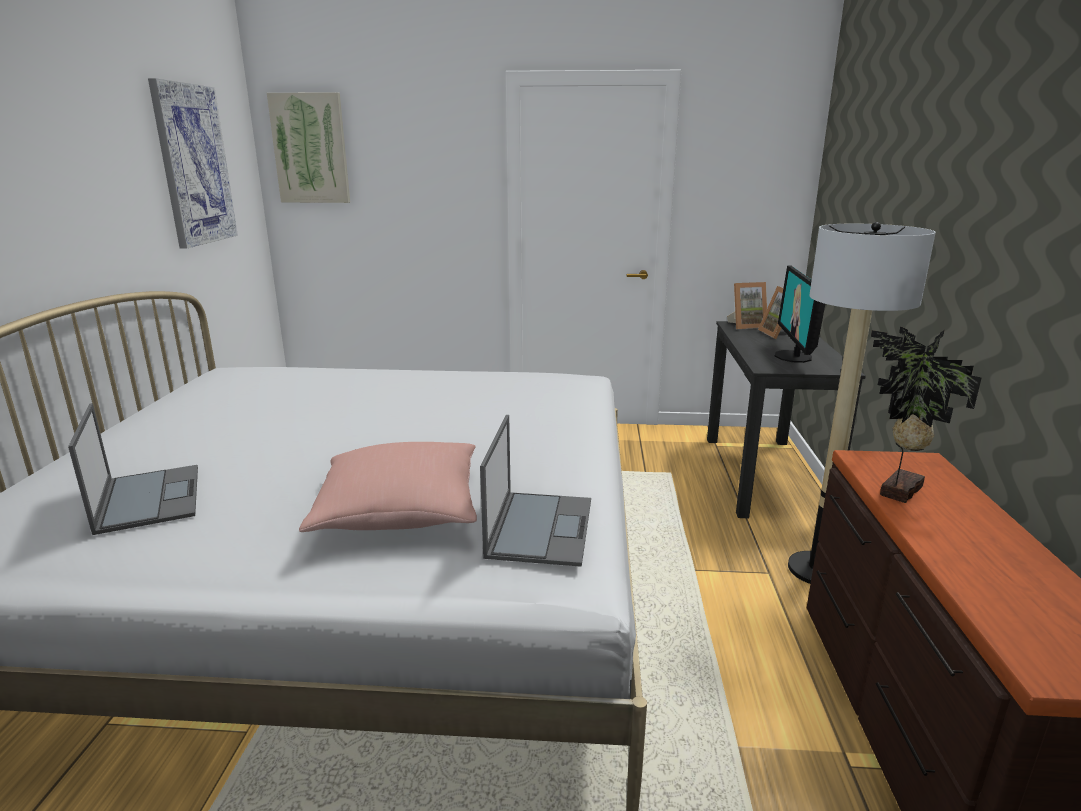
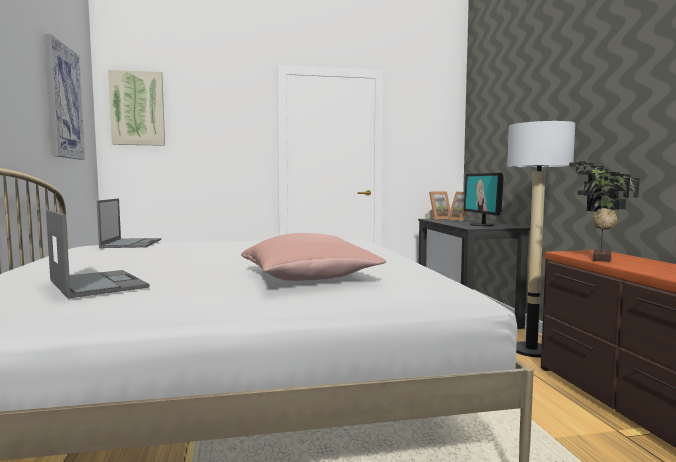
camera: 15 degrees left, 15 degrees down
laptop [480,415,591,567] -> laptop moved to [97,199,161,248]

